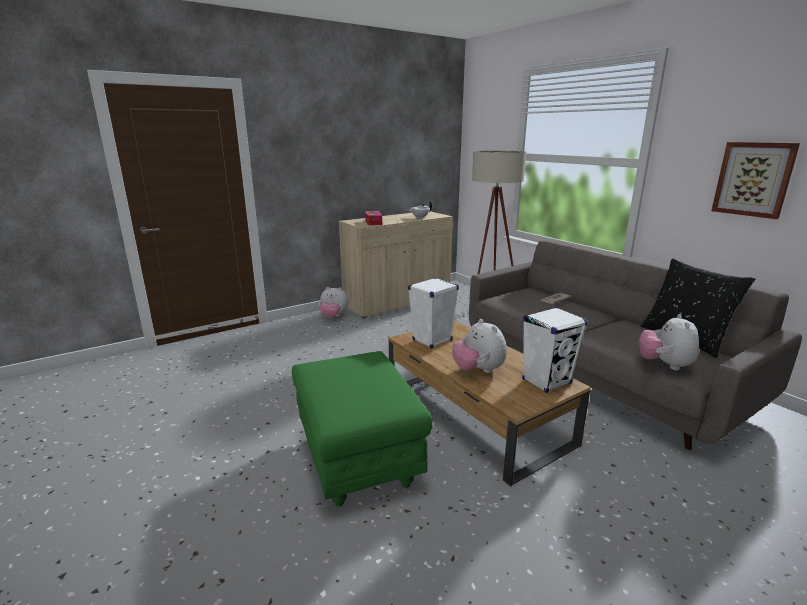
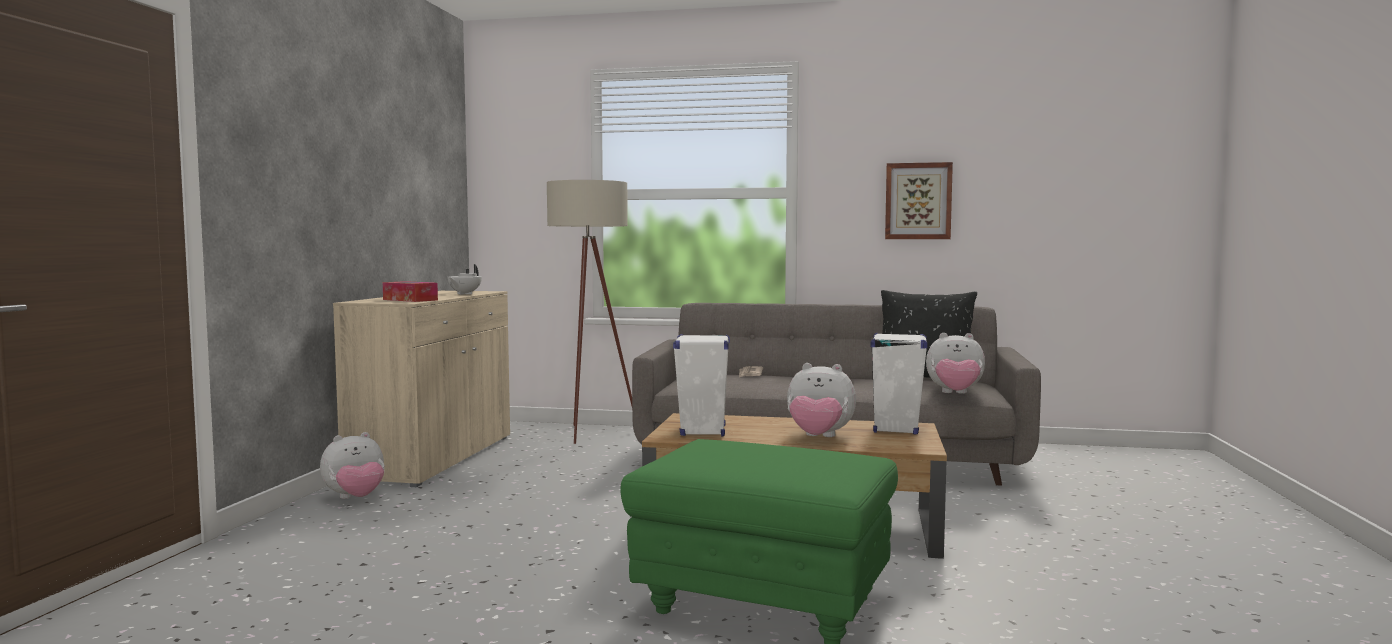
camera: 45 degrees left, 15 degrees down
plush toy [638,314,699,370] -> plush toy turned 45 degrees counterclockwise [926,333,985,394]

